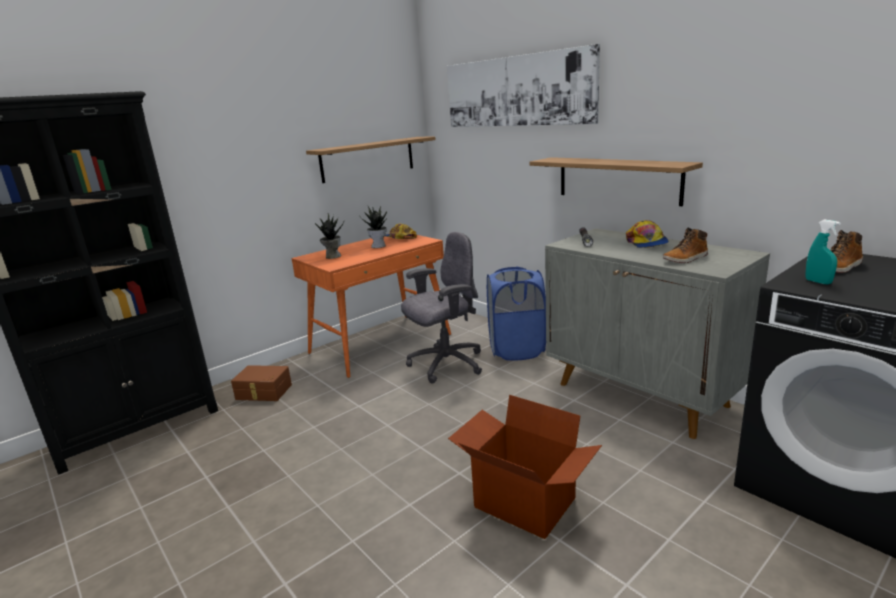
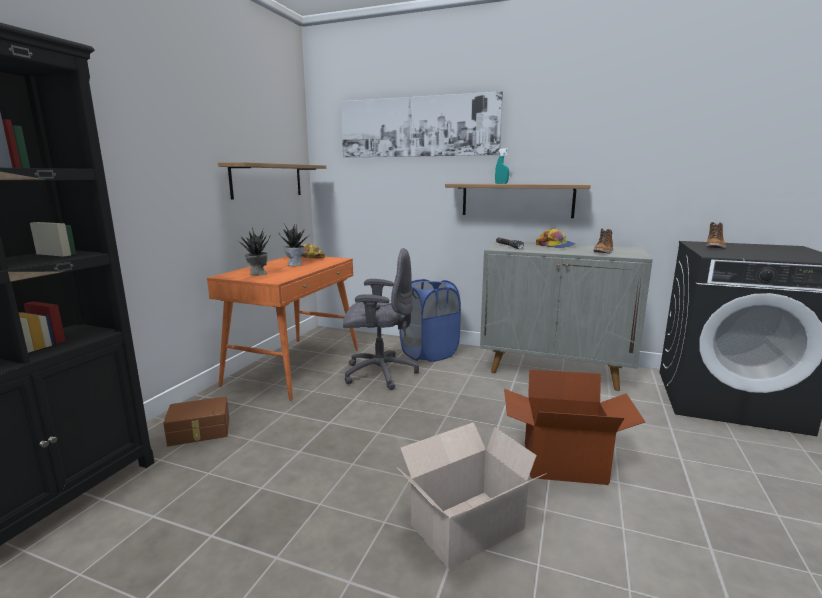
camera: 30 degrees left, 5 degrees down
grey office chair [401,232,482,384] -> grey office chair turned 60 degrees clockwise [343,248,419,390]
turquoise spray bottle [805,219,841,284] -> turquoise spray bottle moved to [495,148,509,184]
none -> cardboard box [397,422,547,570]

